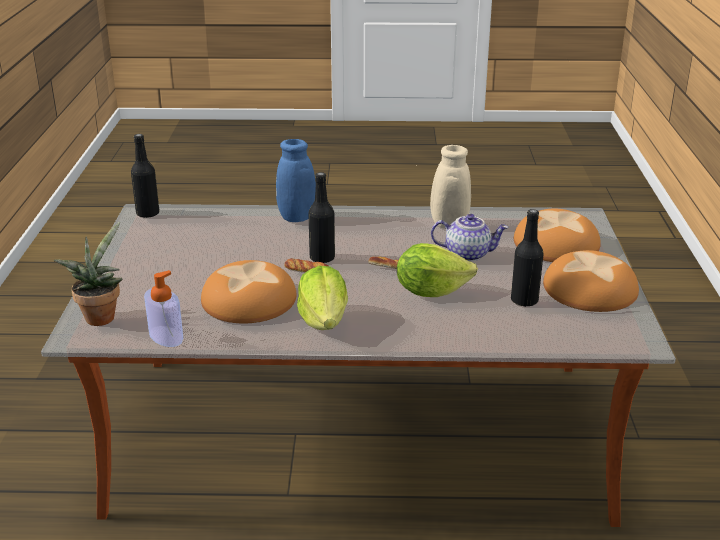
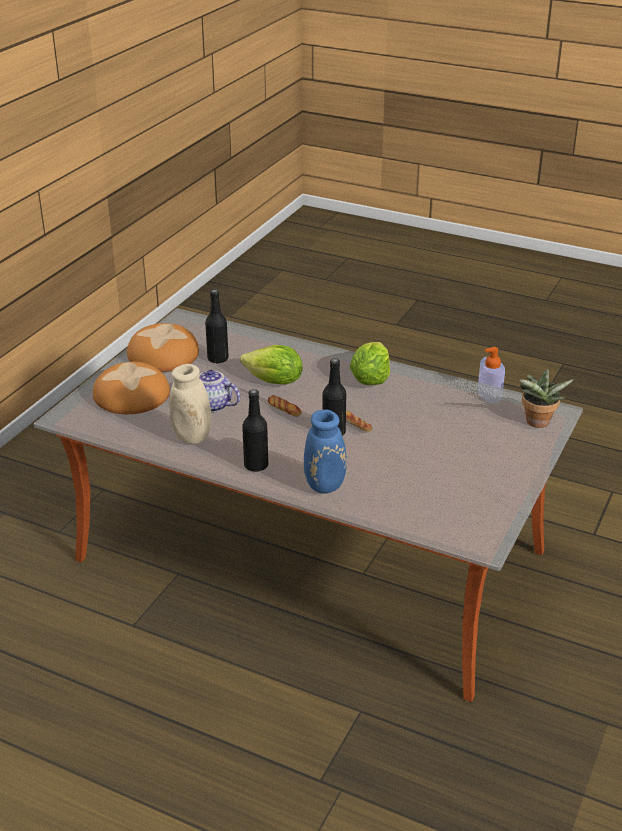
camera: 155 degrees left, 5 degrees up
black bottle [131,134,160,218] -> black bottle moved to [242,389,268,472]
bread [201,260,296,323] -> none

